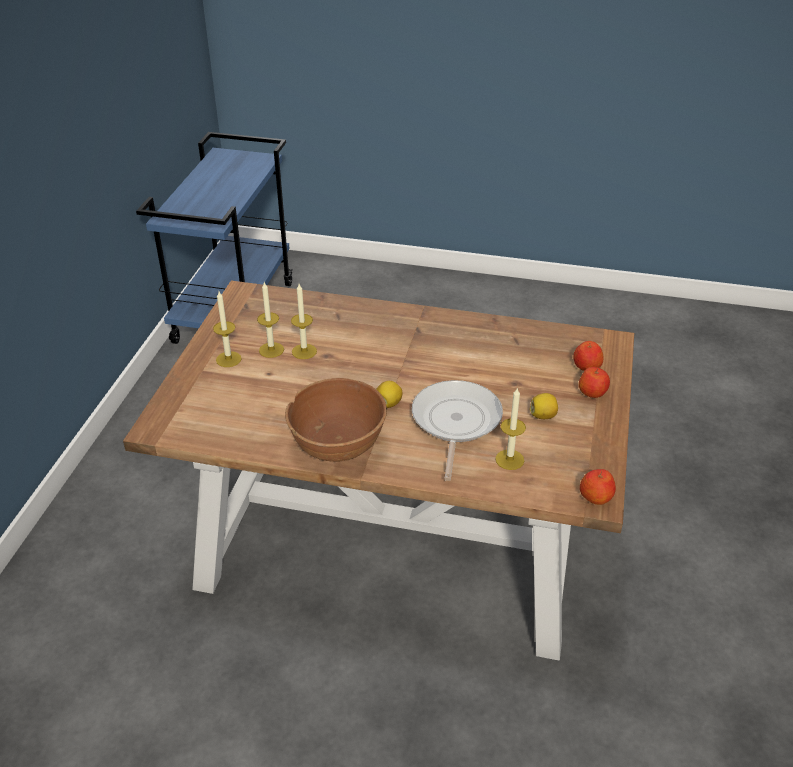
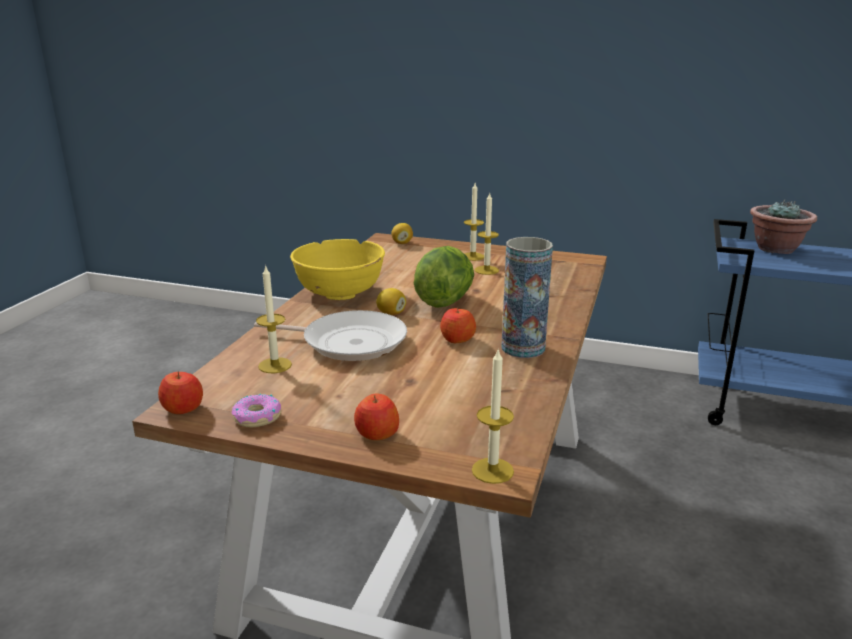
camera: 95 degrees right, 15 degrees down
brown bowl [285,378,387,462] -> yellow bowl [290,239,385,300]
candle [291,284,317,359] -> candle moved to [472,349,514,484]
lemon [530,393,558,419] -> lemon moved to [391,223,413,244]
apple [573,341,603,371] -> apple moved to [440,306,476,343]
none -> donut [232,394,281,427]
none -> lettuce [414,246,474,308]
none -> vase [501,237,553,358]
none -> potted plant [750,199,817,254]

